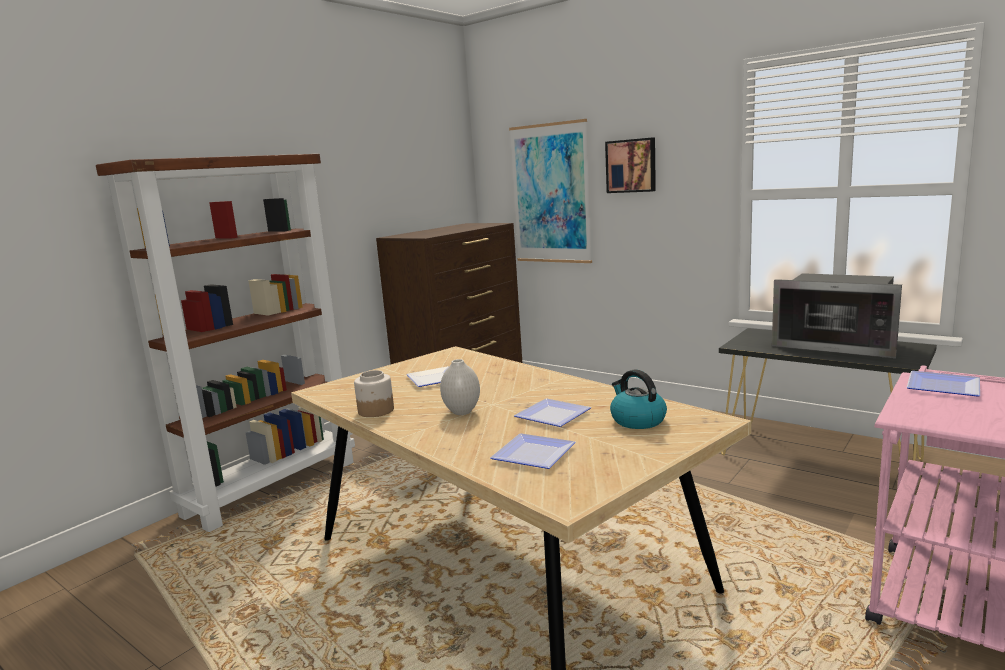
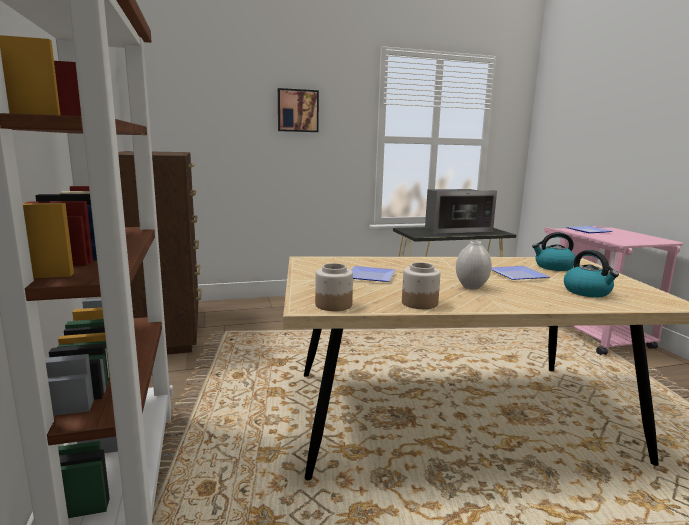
camera: 55 degrees left, 0 degrees up
plate [490,433,576,469] -> kettle [564,250,619,297]
picture [509,119,592,263] -> none
none -> jar [315,263,353,311]

